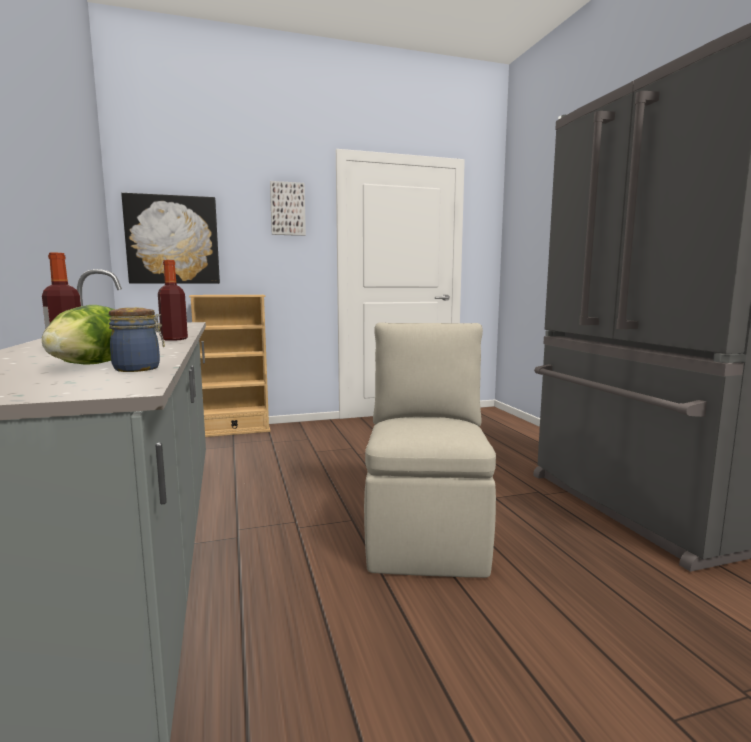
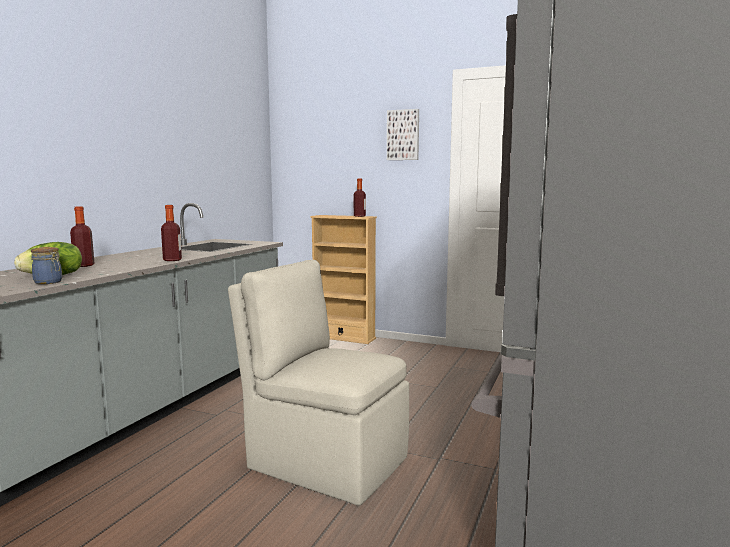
camera: 40 degrees right, 0 degrees up
picture [121,193,220,284] -> none
beige chair [364,322,496,578] -> beige chair turned 105 degrees counterclockwise [228,260,409,506]
none -> bottle [354,179,366,217]

